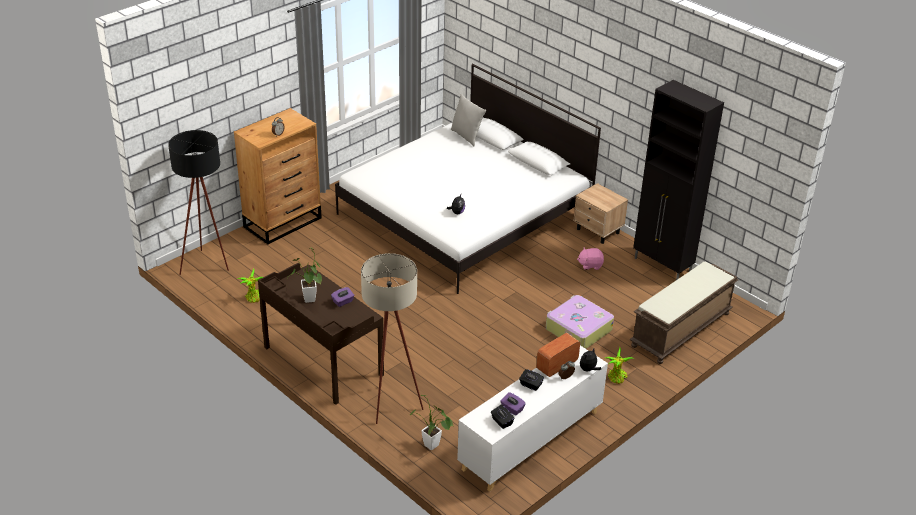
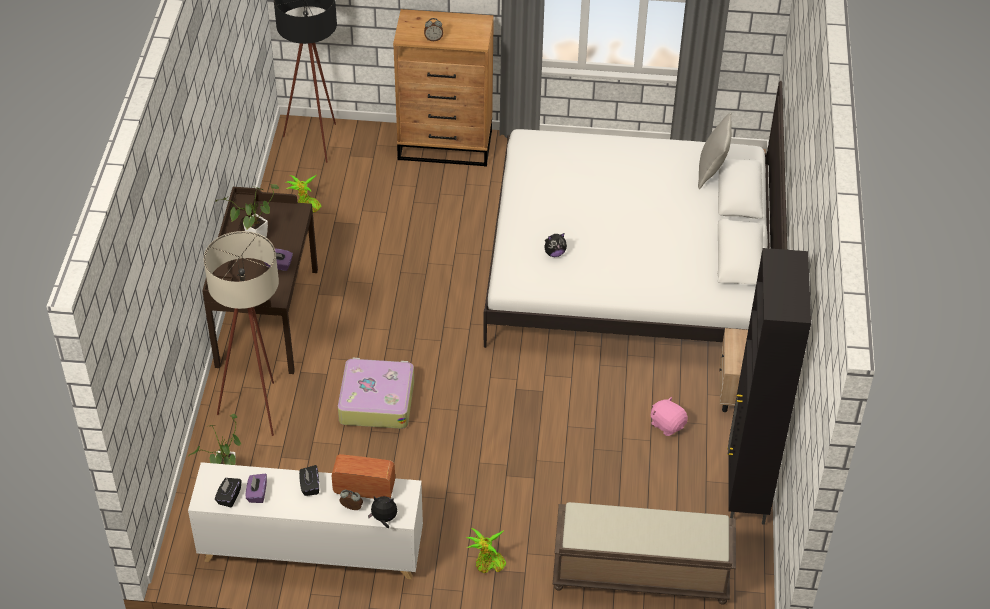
camera: 50 degrees right, 10 degrees up
suitcase [546,295,614,349] -> suitcase moved to [338,358,414,429]

